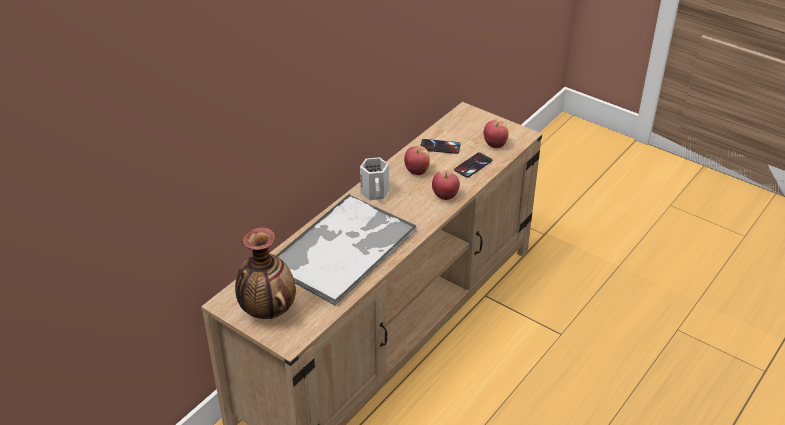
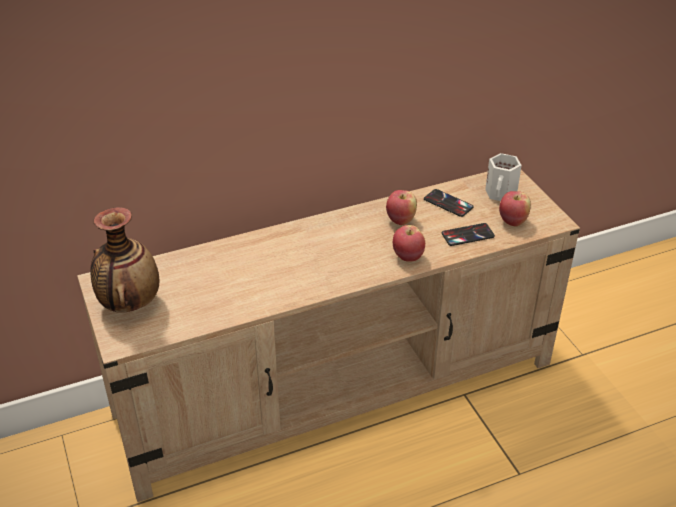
camera: 30 degrees right, 0 degrees up
tray [276,194,417,306] -> none
white mug [360,157,389,200] -> white mug moved to [485,153,522,201]

